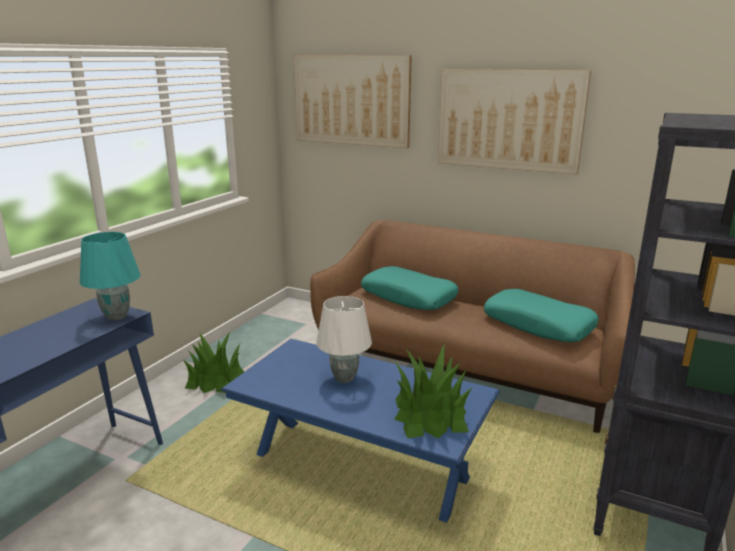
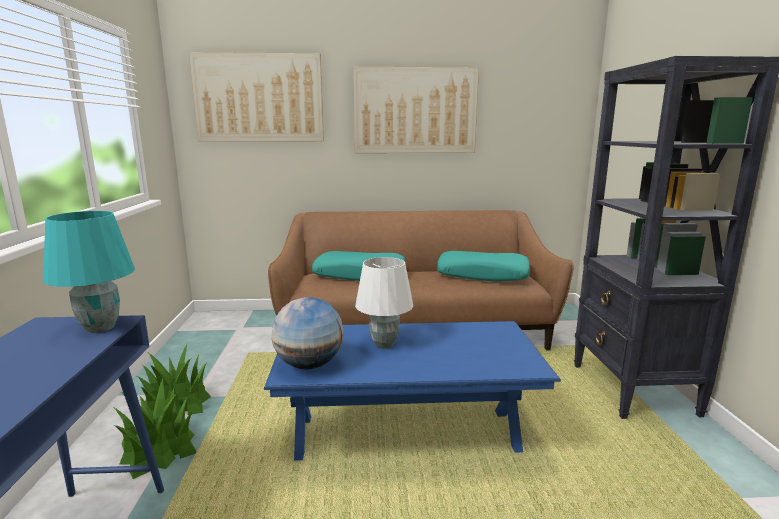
camera: 30 degrees left, 5 degrees down
potted plant [394,344,472,438] -> potted plant moved to [113,379,197,479]
none -> globe [271,297,344,369]

